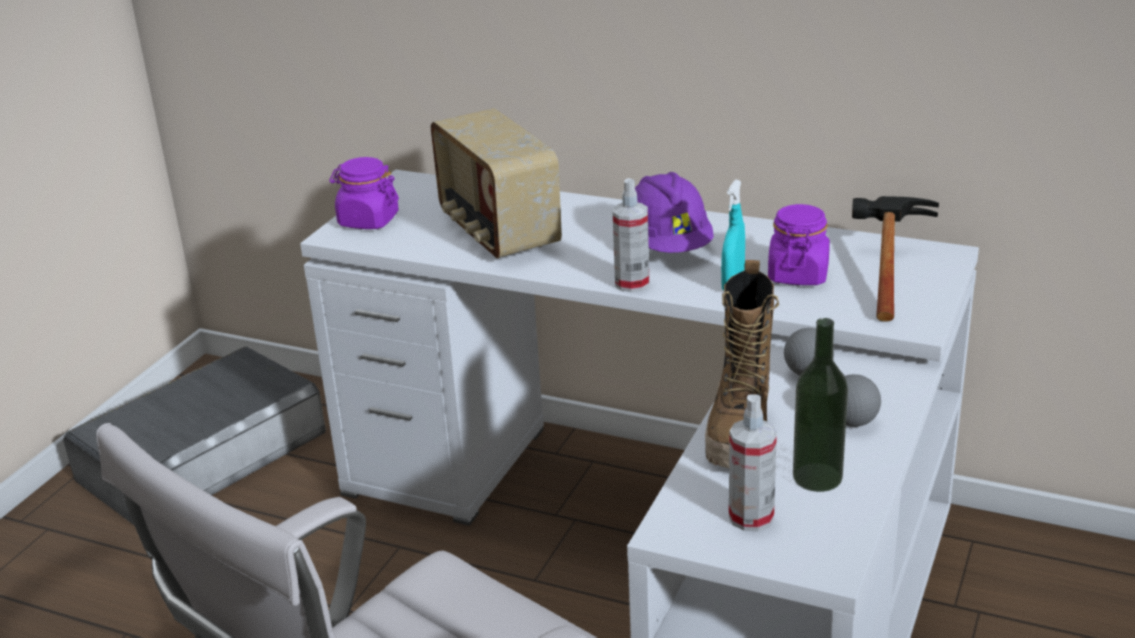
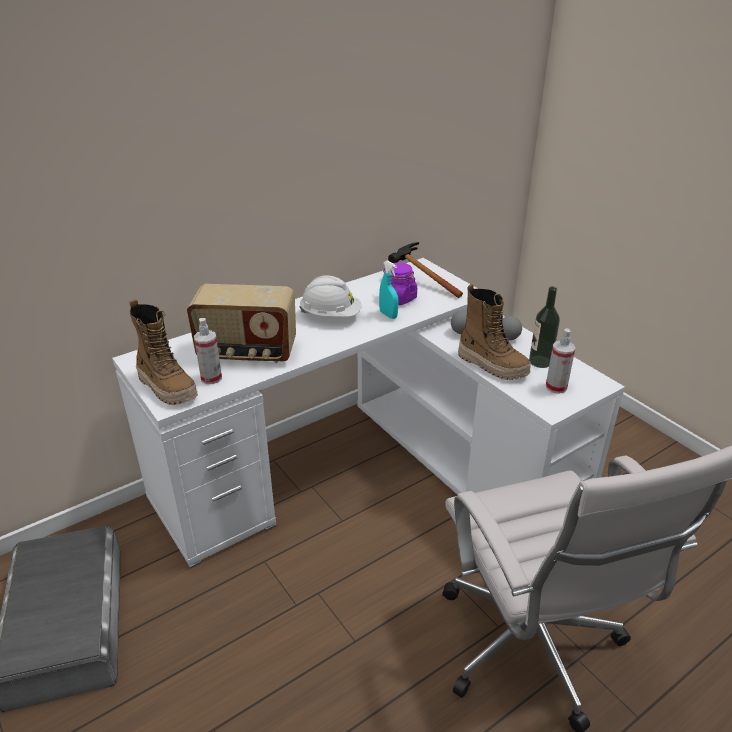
camera: 60 degrees left, 5 degrees up
purple jar [329,157,399,229] -> boot [129,299,198,405]
spray bottle [613,178,649,292] -> spray bottle moved to [194,318,222,384]
purple hard hat [635,172,714,253] -> white hard hat [299,275,362,317]

